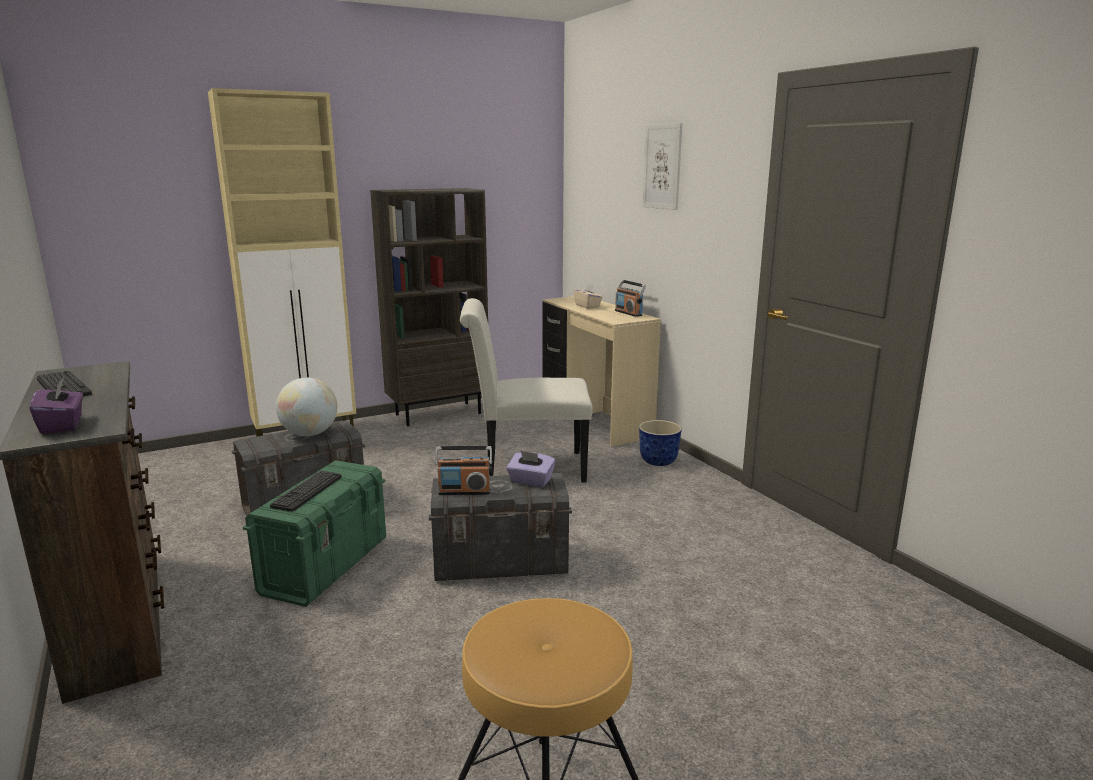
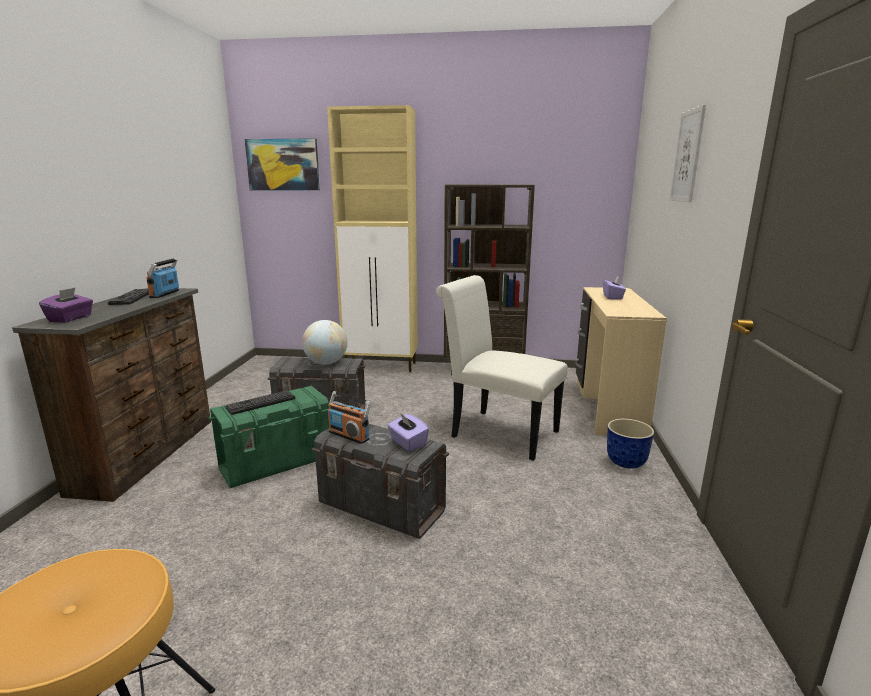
camera: 35 degrees right, 0 degrees up
beige tissue box [573,284,603,309] -> purple tissue box [603,276,626,300]
radio [615,280,646,317] -> radio moved to [146,258,179,298]
none -> picture [244,138,320,191]

